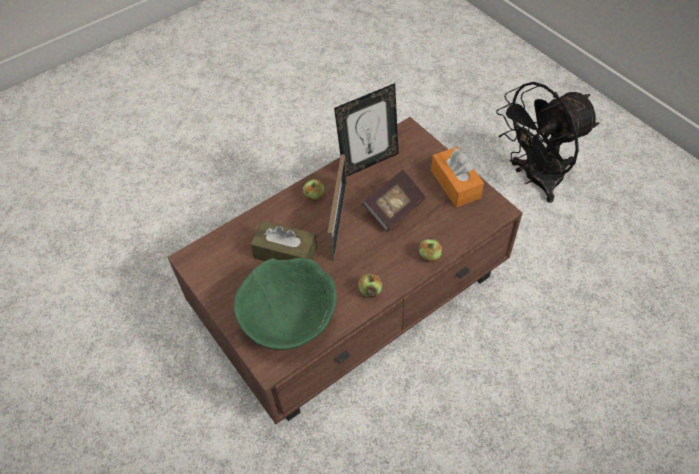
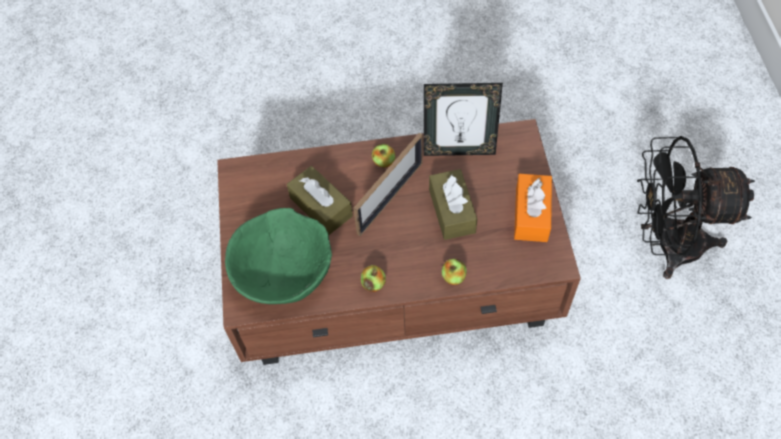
camera: 30 degrees right, 5 degrees up
book [362,169,425,232] -> brown tissue box [429,169,477,240]

